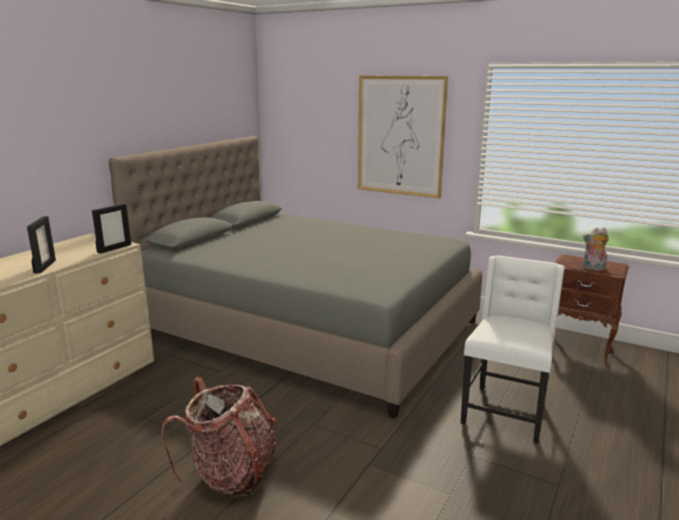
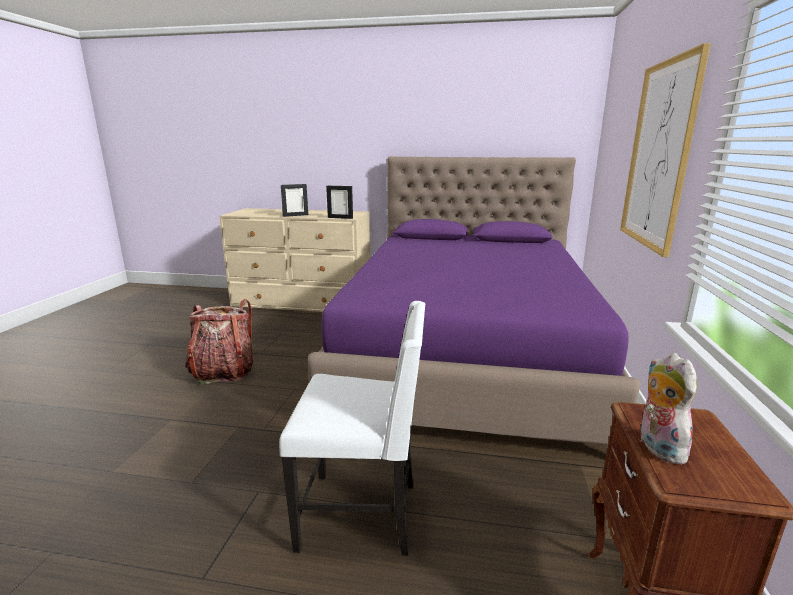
camera: 70 degrees right, 0 degrees up
grey bed [109,136,482,419] -> purple bed [308,156,641,445]

